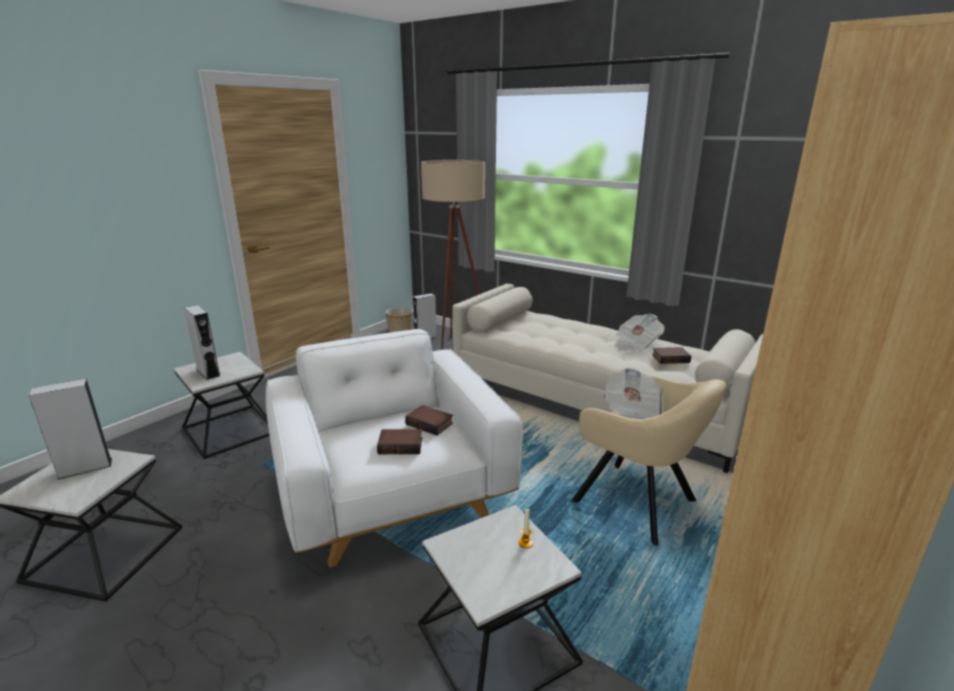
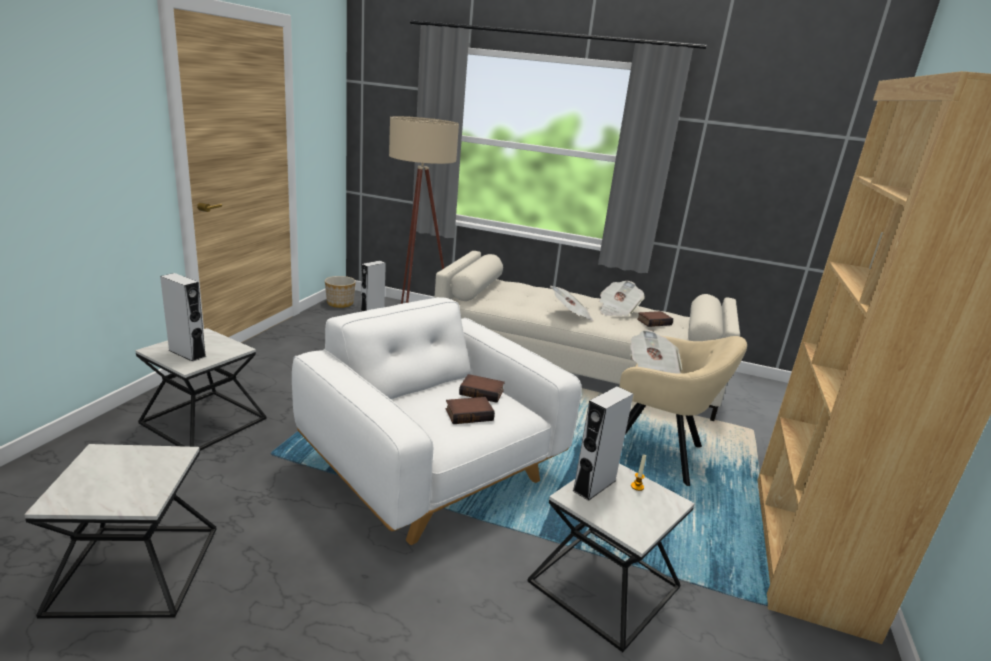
camera: 20 degrees left, 0 degrees up
grey speaker [29,378,112,480] -> grey speaker moved to [573,386,633,501]
none -> newspaper [550,286,593,321]

